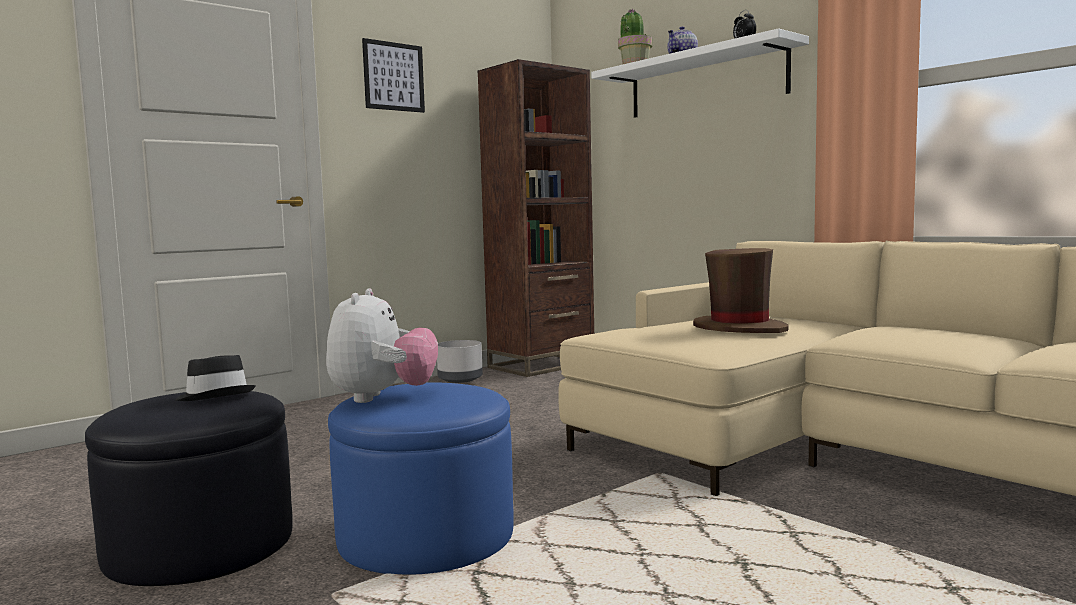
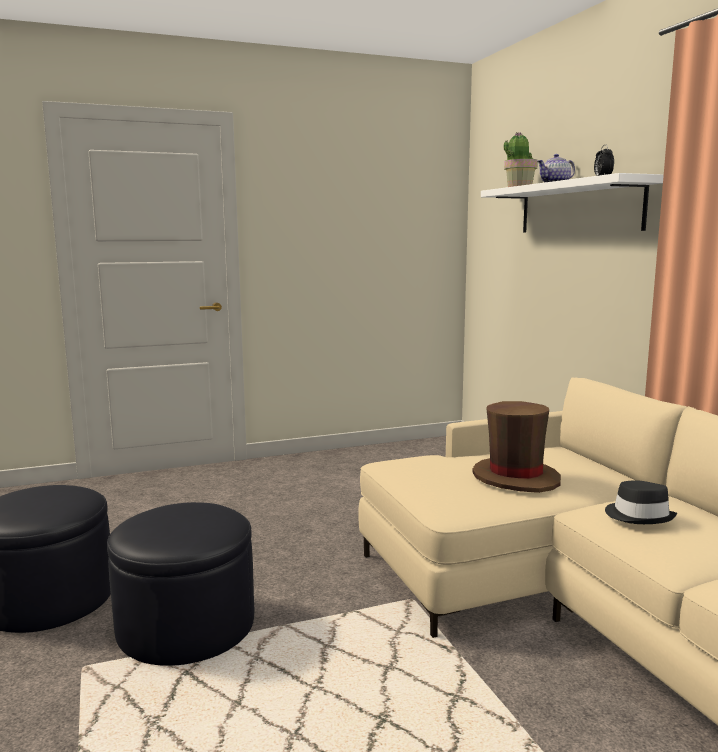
camera: 20 degrees right, 5 degrees up
black hat [175,355,256,401] -> black hat moved to [605,480,677,524]
plush toy [326,288,438,403] -> none
blue ottoman [328,382,514,575] -> black ottoman [107,502,254,666]
picture [362,38,425,113] -> none
grey planter [437,340,483,383] -> none
brown bookcase [477,59,594,377] -> none

